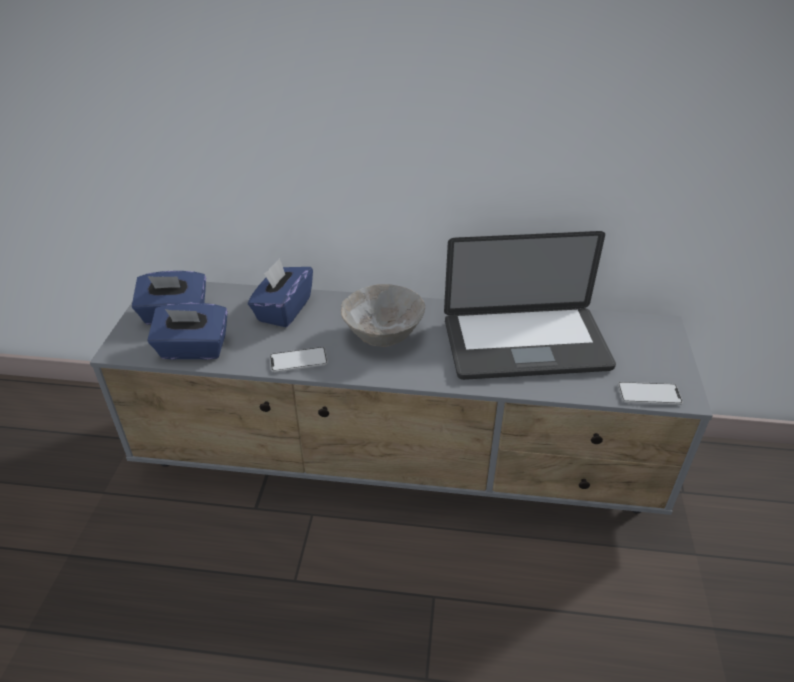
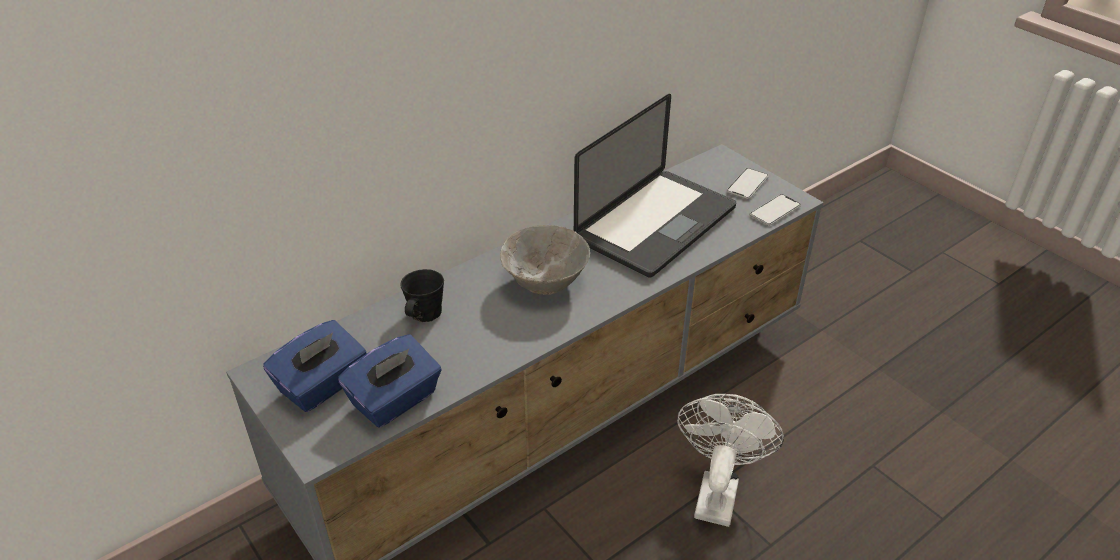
camera: 45 degrees left, 0 degrees up
blue tissue box [248,258,313,327] -> black mug [400,269,444,322]
phone [270,347,328,372] -> phone moved to [726,168,769,199]
none -> white fan [677,394,784,527]

